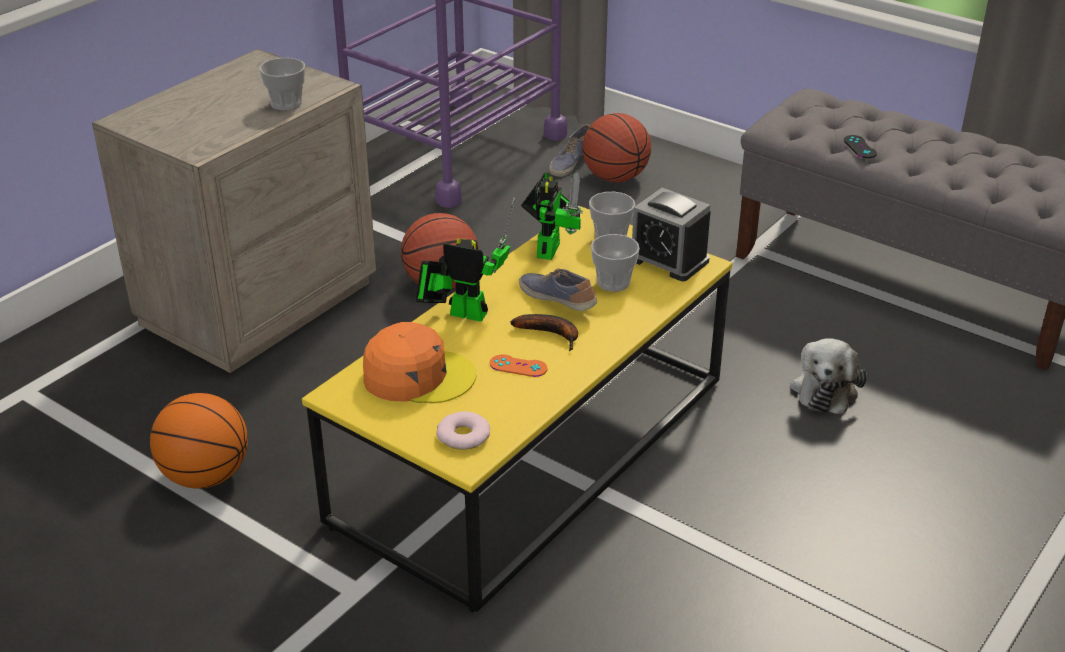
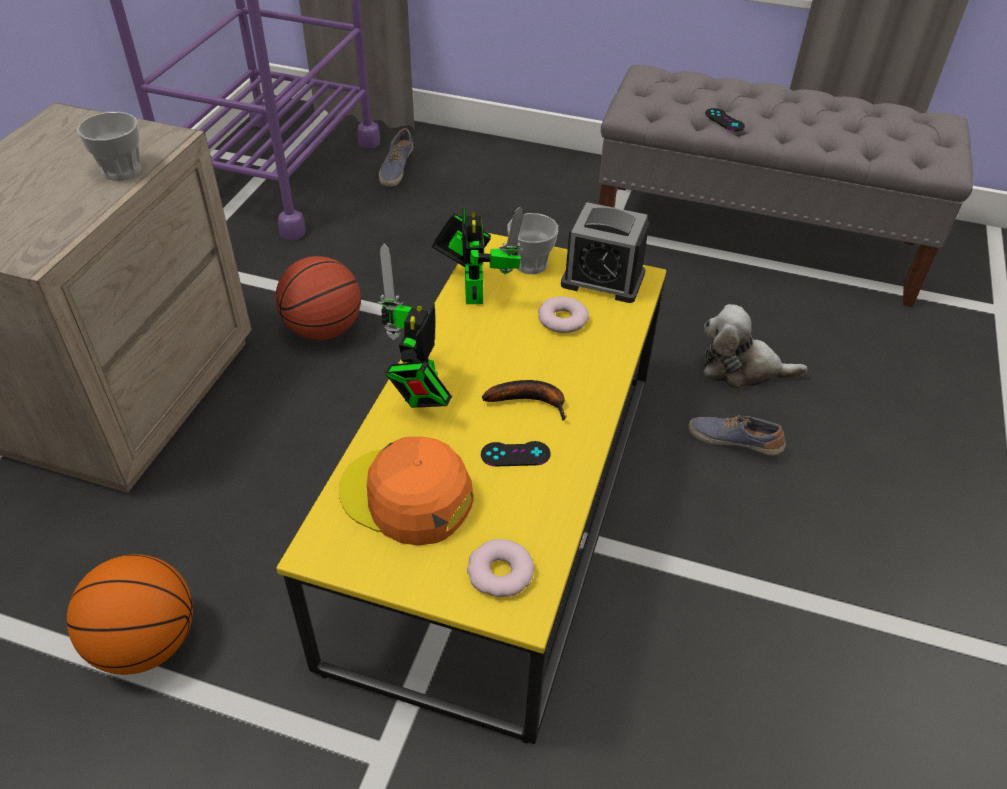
camera: 20 degrees left, 10 degrees up
orange cap [363,322,477,403] -> orange cap turned 135 degrees counterclockwise [338,437,473,546]
toy robot [416,197,515,322] -> toy robot turned 75 degrees counterclockwise [378,243,452,408]
orange game controller [490,354,548,377] -> black game controller [481,441,551,466]
shoe [519,268,597,311] -> shoe moved to [688,415,786,455]
basketball [582,113,651,182] -> none
cup [590,234,640,292] -> donut [538,296,589,333]
plush toy [790,338,867,414] -> plush toy turned 105 degrees clockwise [704,304,808,389]

